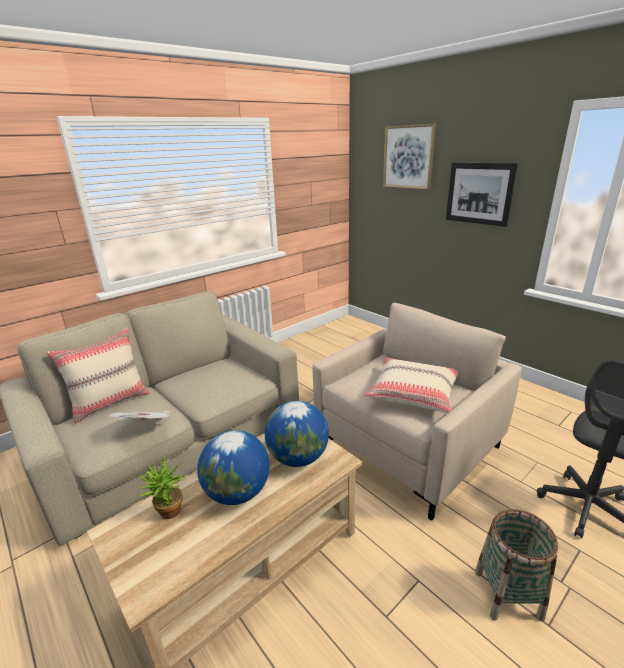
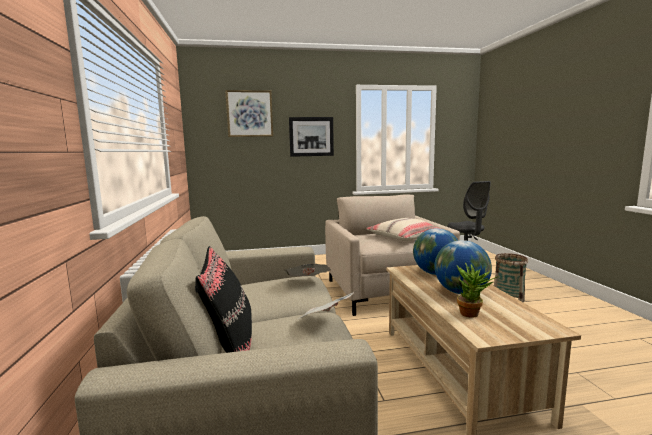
camera: 60 degrees left, 15 degrees down
beige pillow [47,328,150,424] -> black pillow [195,246,252,353]
none -> newspaper [284,264,331,276]

